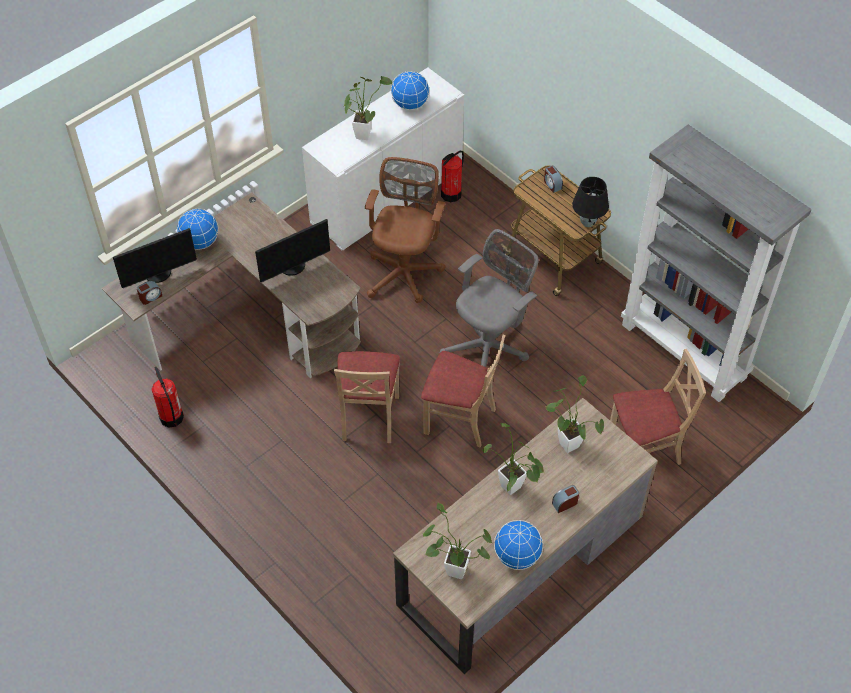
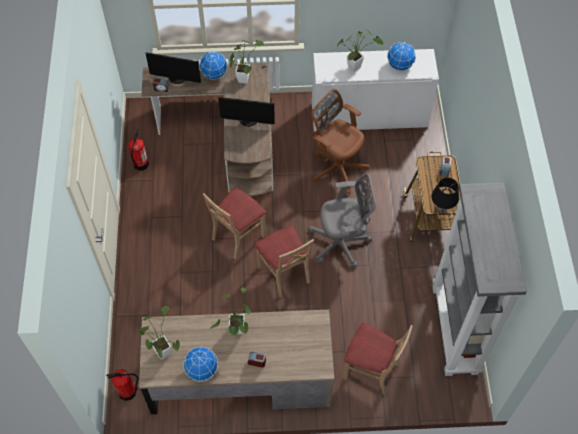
camera: 40 degrees right, 5 degrees up
brown office chair [365,157,446,303] -> brown office chair turned 105 degrees counterclockwise [311,89,369,194]
fire extinguisher [441,151,464,202] -> fire extinguisher moved to [106,369,139,401]
potted plant [545,375,604,453] -> potted plant moved to [230,40,264,84]

